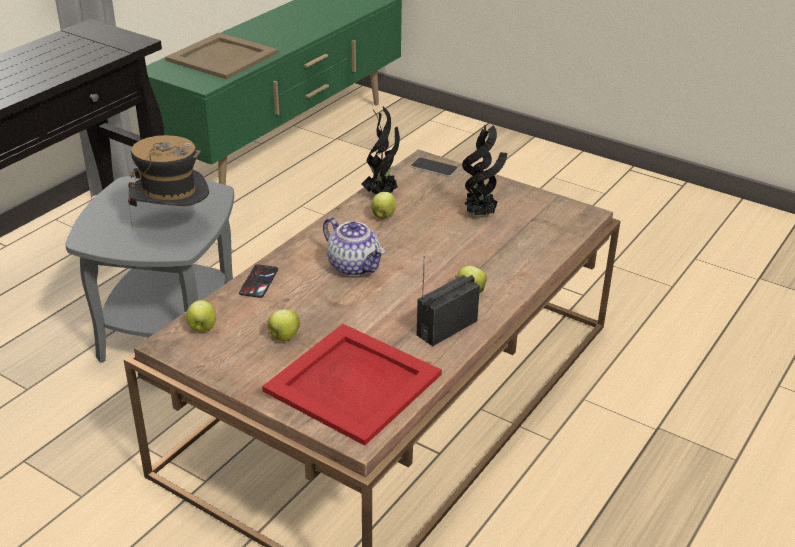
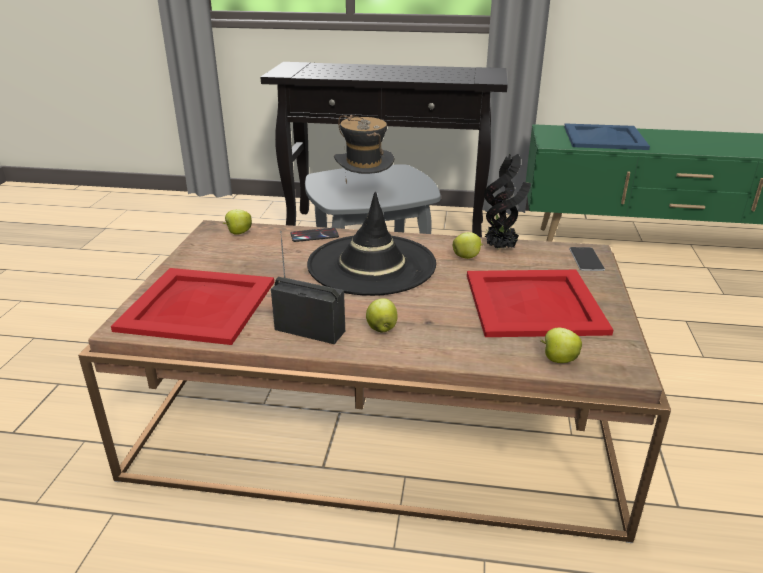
camera: 65 degrees right, 5 degrees down
beige tray [165,33,278,79] -> blue tray [564,123,650,150]
apple [267,309,300,341] -> apple moved to [541,328,582,363]
teapot [323,217,385,276] -> black hat [307,192,436,296]
potted plant [462,124,507,216] -> red tray [467,270,613,337]

